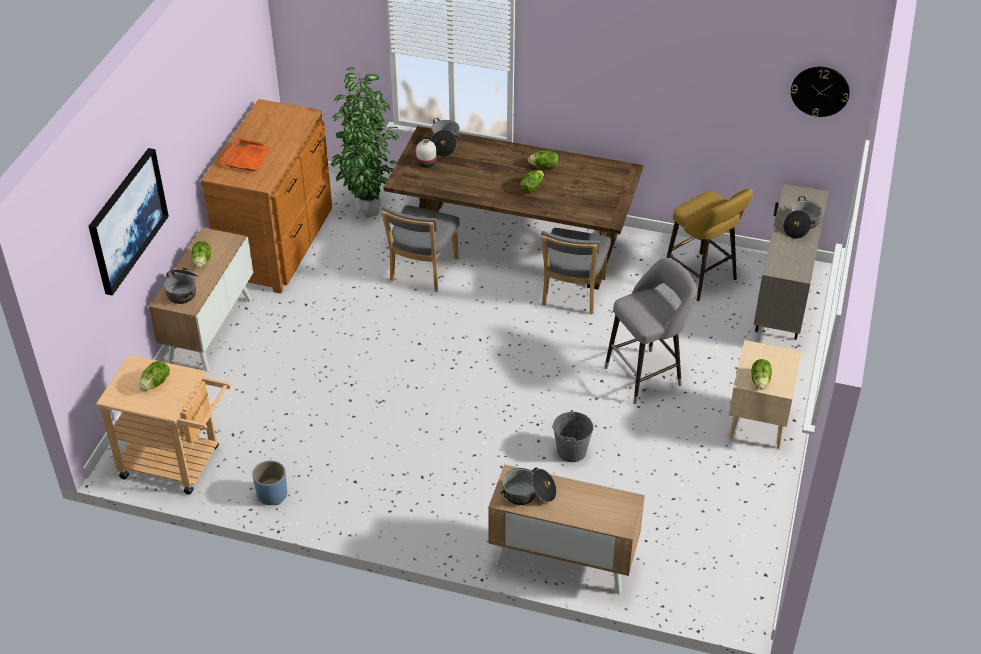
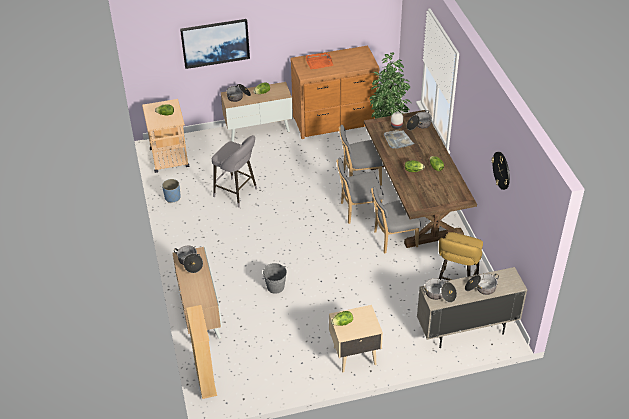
camera: 60 degrees right, 0 degrees up
grey stool [604,258,697,404] -> grey stool moved to [212,135,257,208]
wall clock [791,67,850,117] -> wall clock moved to [492,152,510,190]
none -> beige bookcase [186,305,217,399]
none -> grey chair [336,157,384,224]
none -> grey tray [384,130,414,149]
none -> cooking pot [422,278,457,303]

